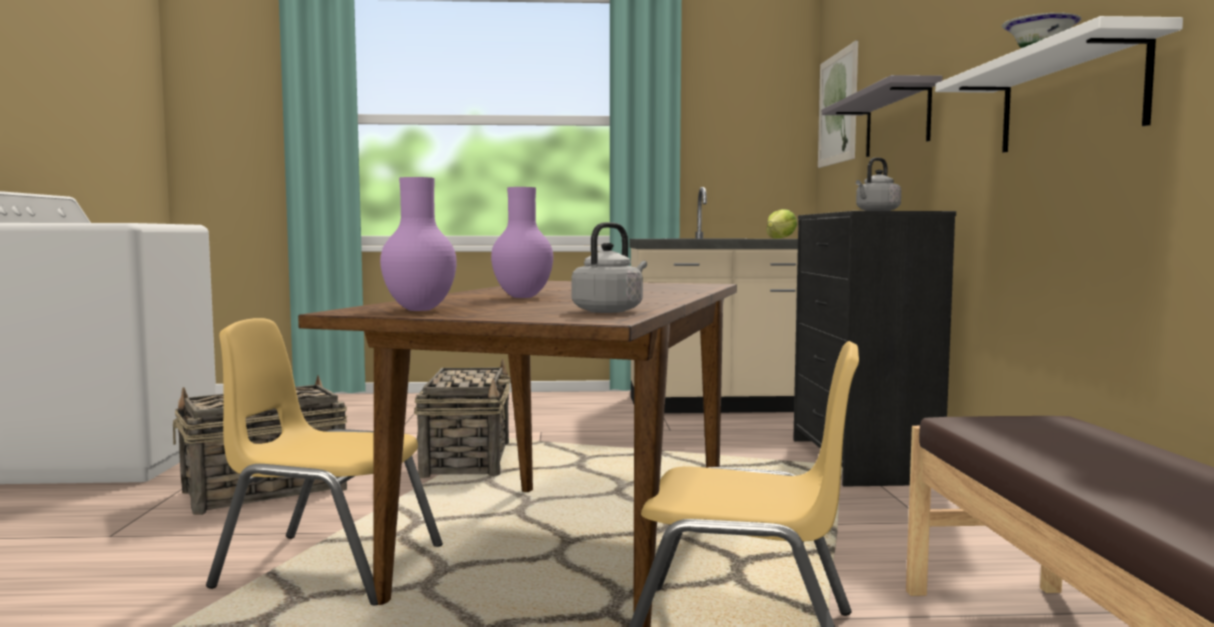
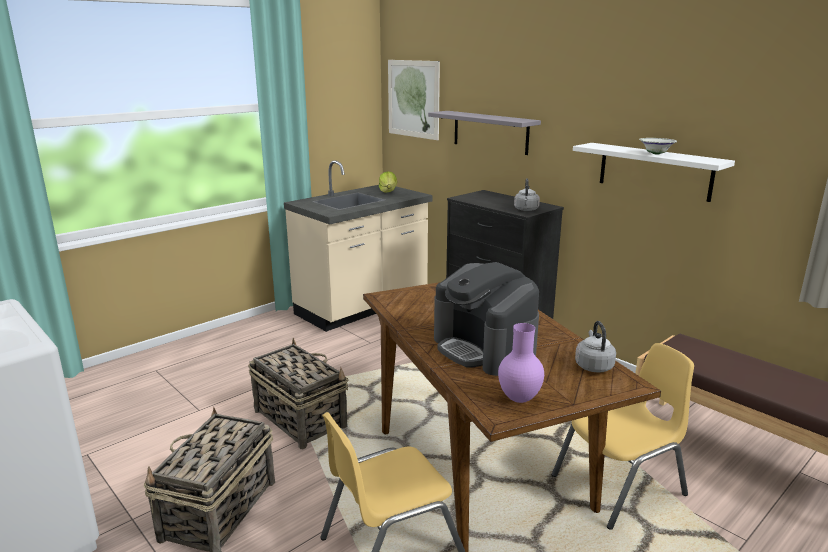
camera: 40 degrees left, 15 degrees up
purple vase [491,187,553,298] -> coffee machine [434,262,539,376]

